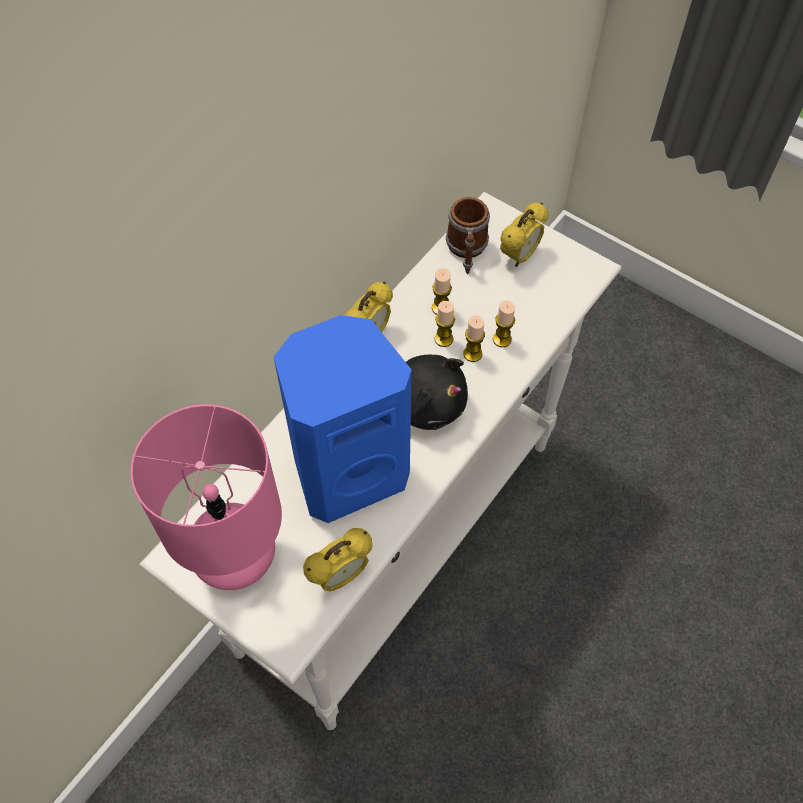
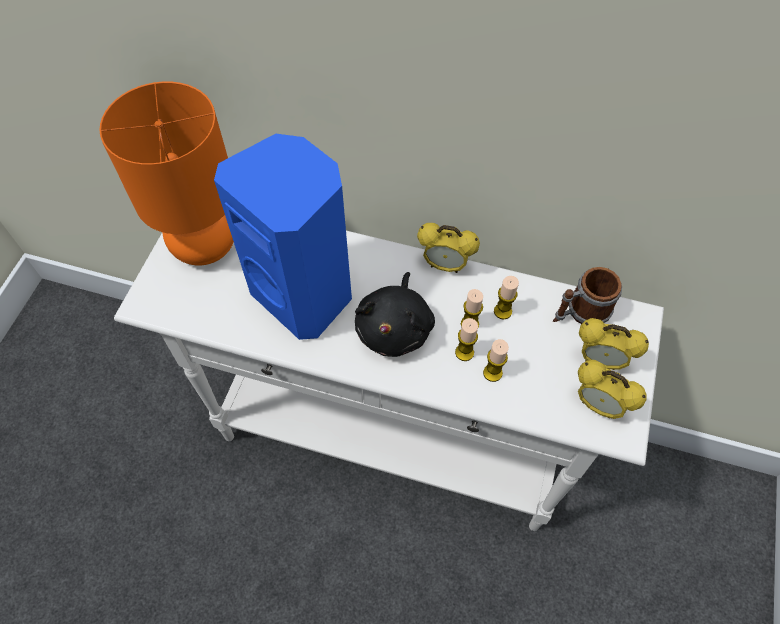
camera: 70 degrees right, 0 degrees up
pink table lamp [131,404,282,590] -> orange table lamp [99,81,234,266]
alarm clock [303,528,372,592] -> alarm clock moved to [578,360,647,419]

